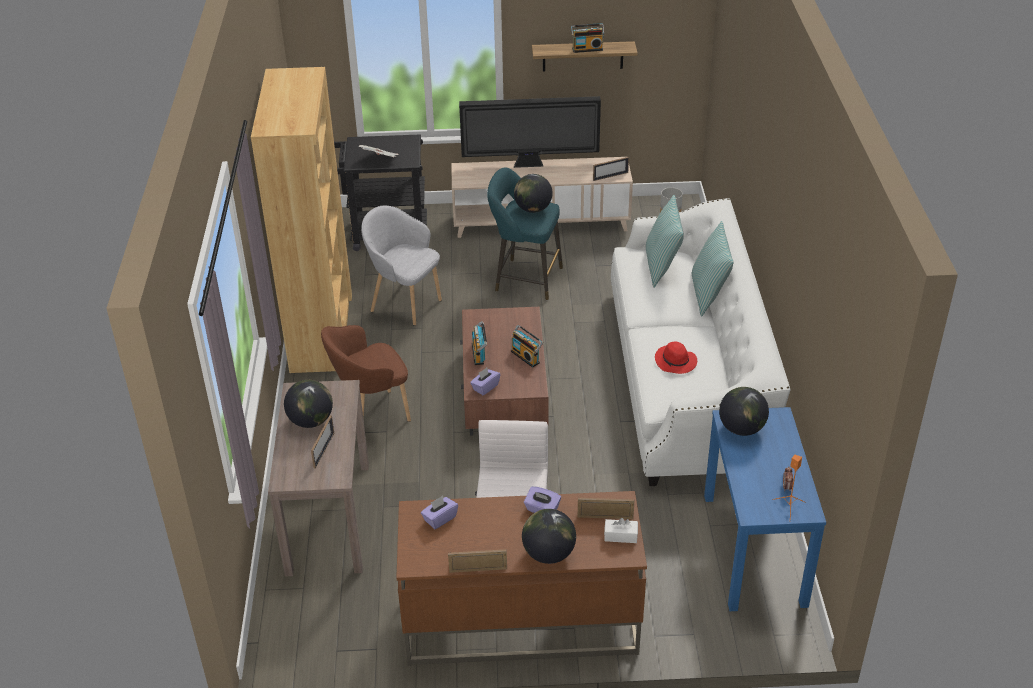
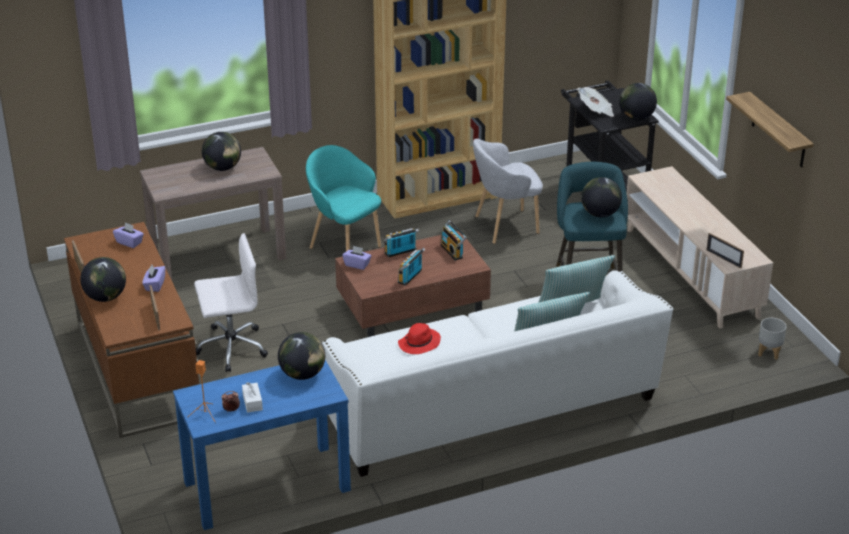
camera: 70 degrees right, 5 degrees down
picture frame [311,415,334,469] -> none
brown armchair [321,325,411,422] -> turquoise armchair [306,145,381,251]
grey armchair [361,205,442,326] -> grey armchair turned 120 degrees counterclockwise [473,139,543,244]
television [459,96,601,168] -> none
radio [571,23,605,53] -> radio moved to [440,220,467,261]
white tissue box [604,518,638,543] -> white tissue box moved to [242,382,263,413]
none -> globe [619,83,657,120]

